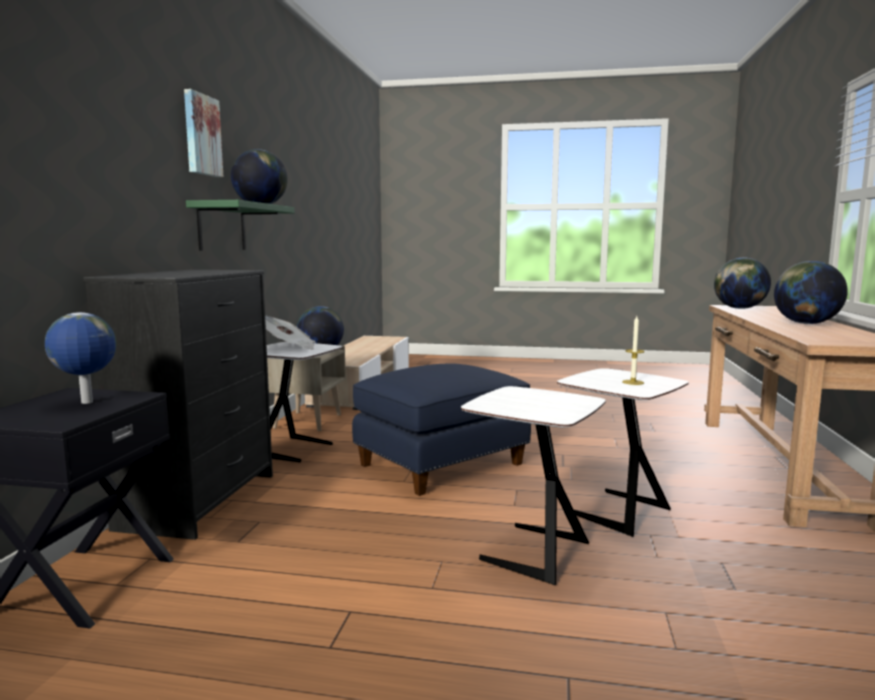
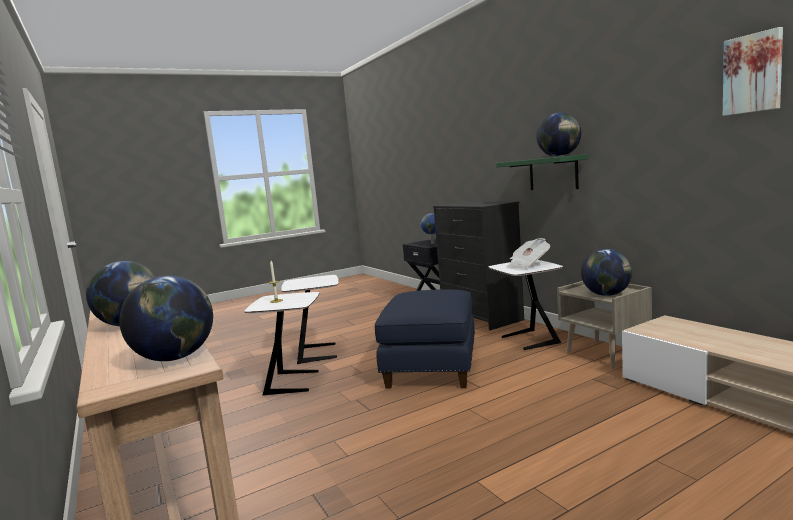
camera: 140 degrees right, 0 degrees up
picture [184,89,223,177] -> picture moved to [723,27,783,116]

